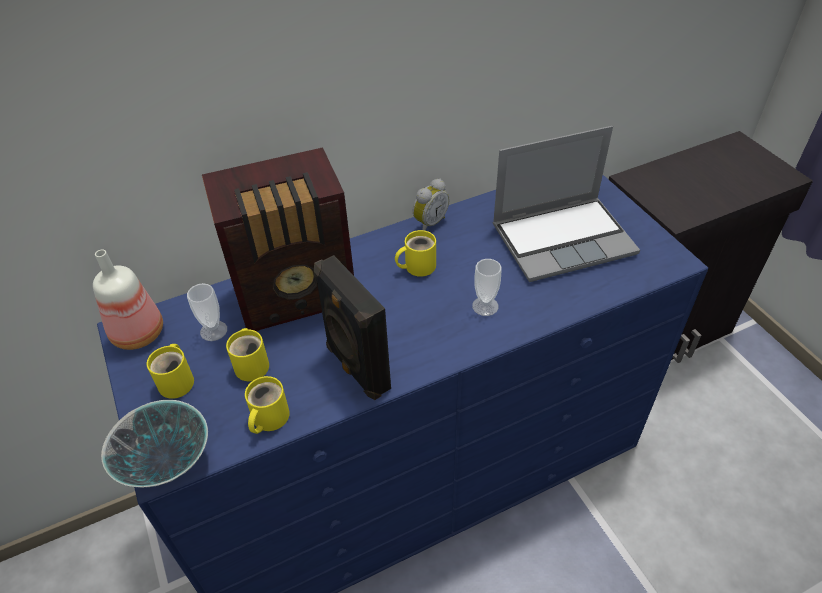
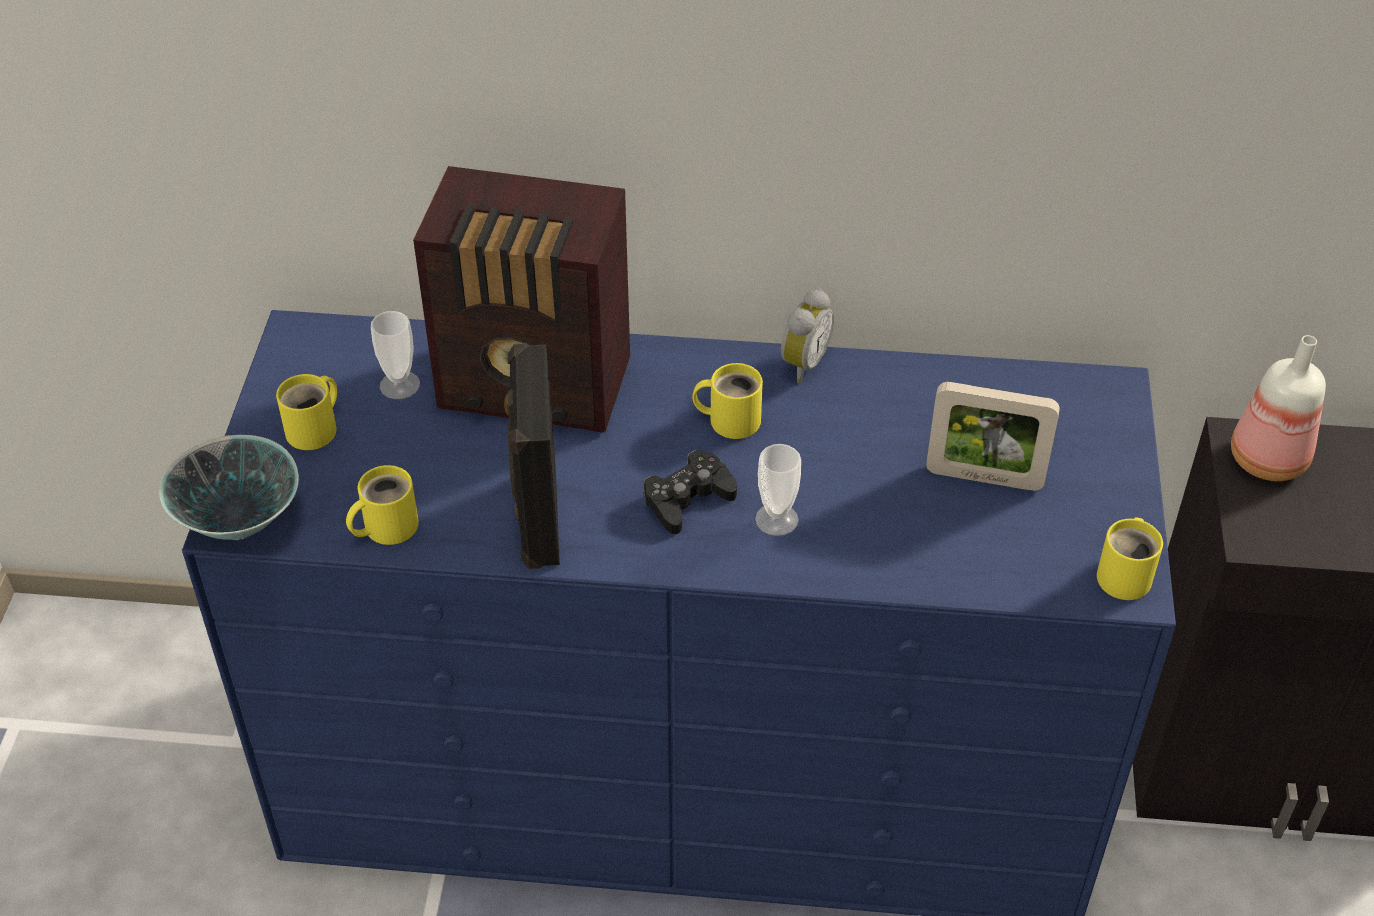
camera: 30 degrees right, 0 degrees up
bottle [93,250,163,350] -> bottle moved to [1231,335,1326,481]
yellow mug [226,328,269,381] -> yellow mug moved to [1097,517,1163,600]
alarm clock [413,179,449,231] -> alarm clock turned 45 degrees counterclockwise [781,289,834,383]
laptop [493,126,640,282] -> picture frame [926,382,1060,491]
none -> black game controller [644,450,737,534]

